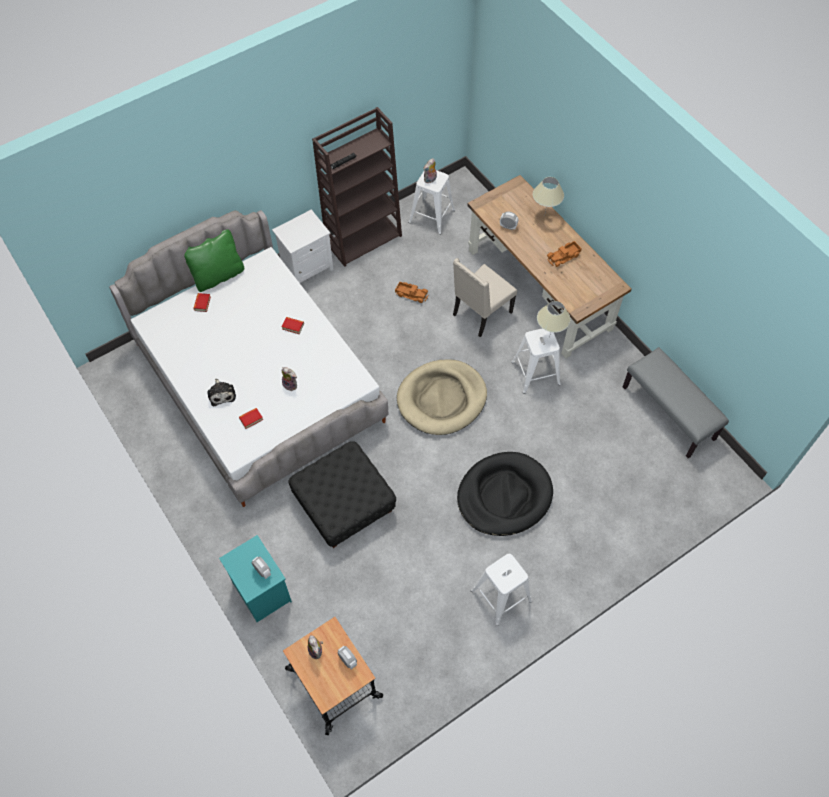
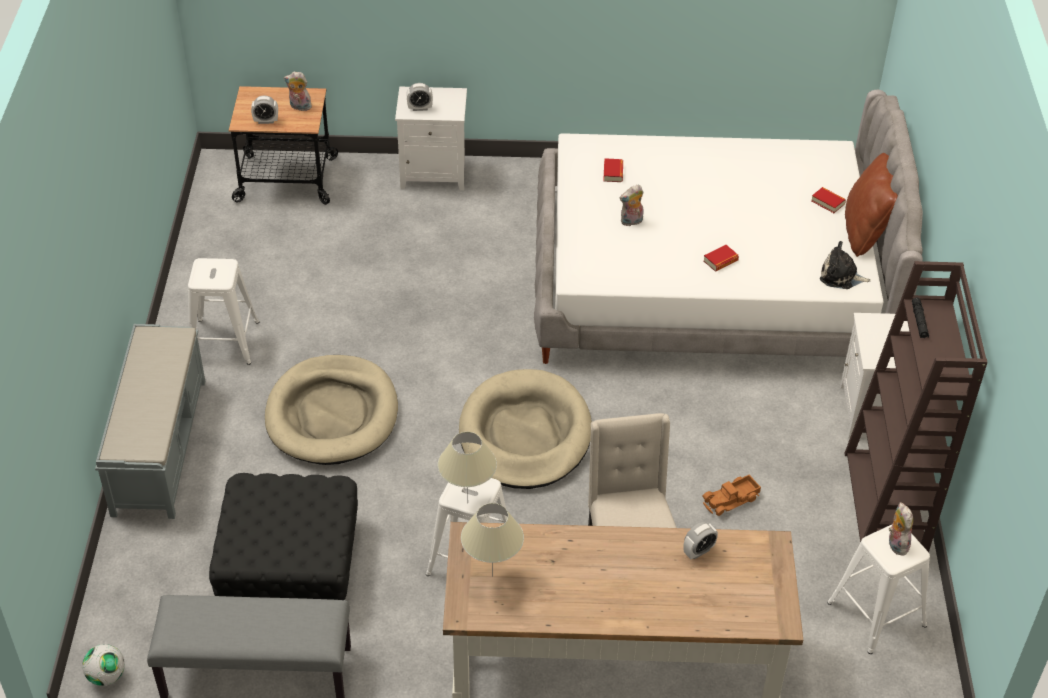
camera: 125 degrees right, 15 degrees down
green pillow [184,230,244,292] -> brown pillow [845,153,898,257]
plush toy [207,379,236,406] -> plush toy moved to [820,241,871,289]
turquoise nightstand [219,535,292,622] -> white nightstand [395,87,467,191]
black ottoman [289,441,396,548] -> black ottoman moved to [209,473,358,600]
black dog bed [457,452,553,536] -> beige dog bed [265,355,398,465]
beige table lamp [533,177,564,212] -> beige table lamp moved to [461,503,524,577]
toy truck [547,241,582,267] -> none
none -> football [82,644,125,686]
none -> grey bench [95,324,205,519]

